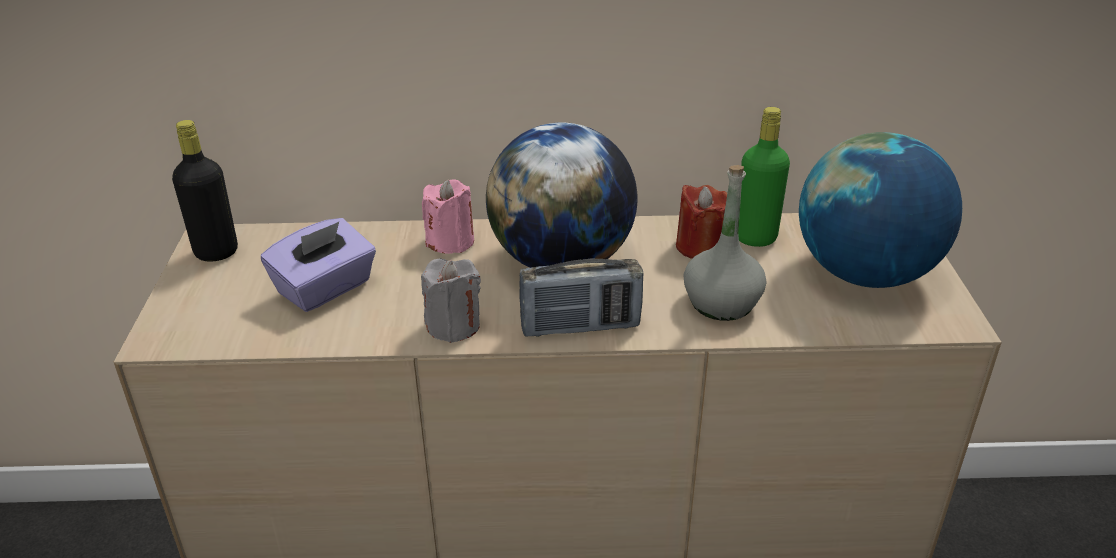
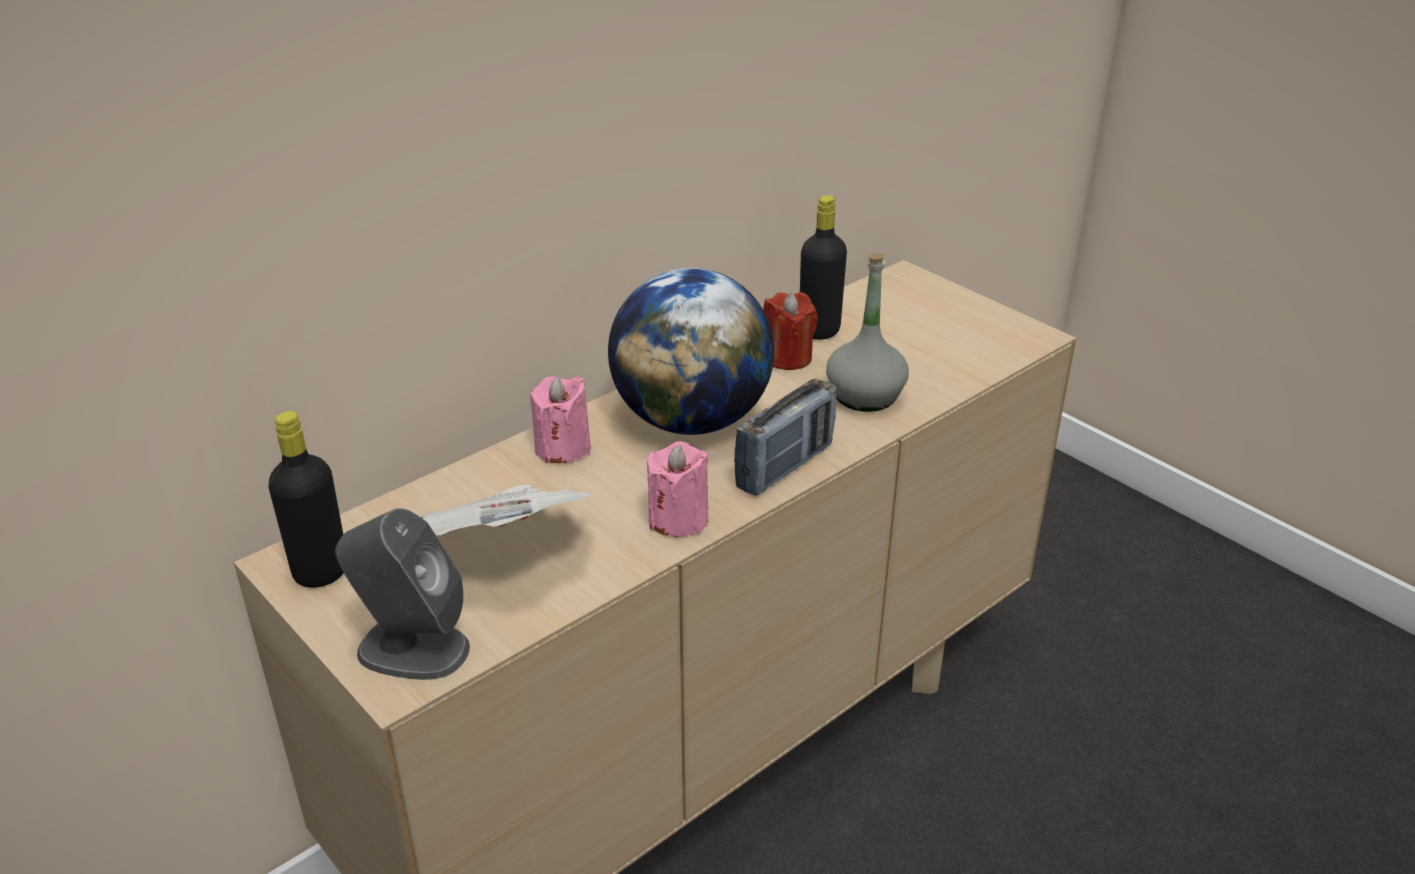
camera: 40 degrees left, 0 degrees up
purple tissue box [261,218,376,312] -> newspaper [420,484,593,535]
grey candle [421,258,481,343] -> pink candle [647,441,709,537]
green bottle [739,107,790,247] -> black bottle [800,195,847,340]
globe [799,132,962,288] -> none
none -> grey speaker [335,508,470,680]

